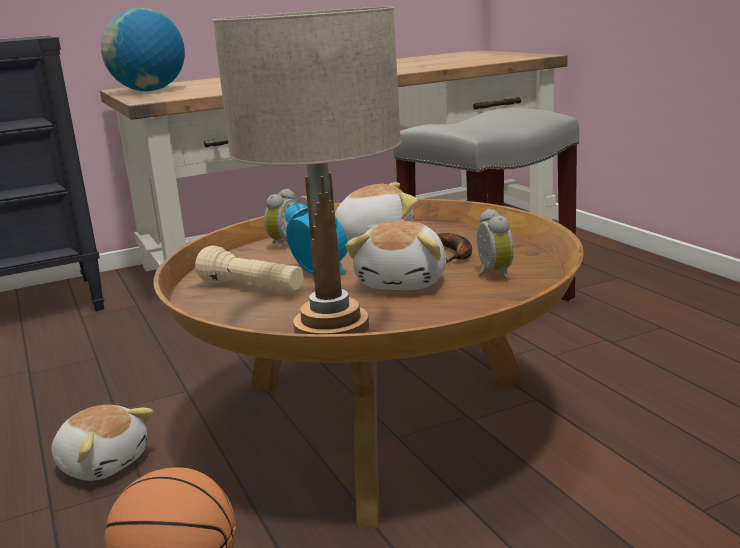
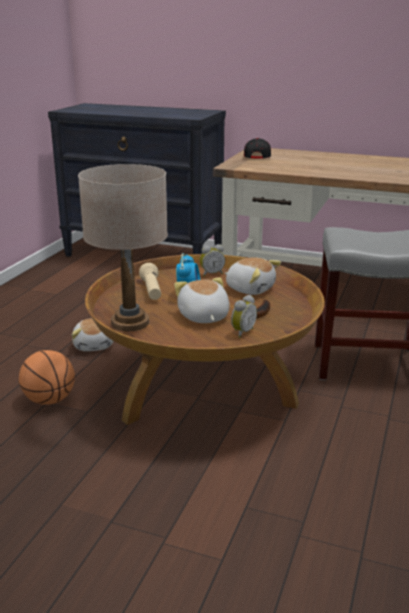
camera: 45 degrees right, 5 degrees up
globe [101,7,185,91] -> black cap [244,138,271,159]
plush toy [345,221,446,290] -> plush toy turned 105 degrees clockwise [174,277,230,323]

